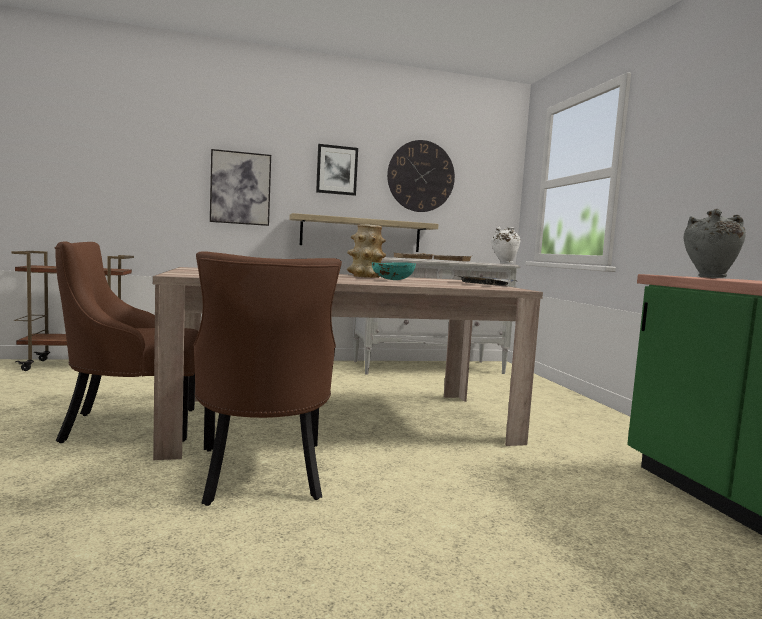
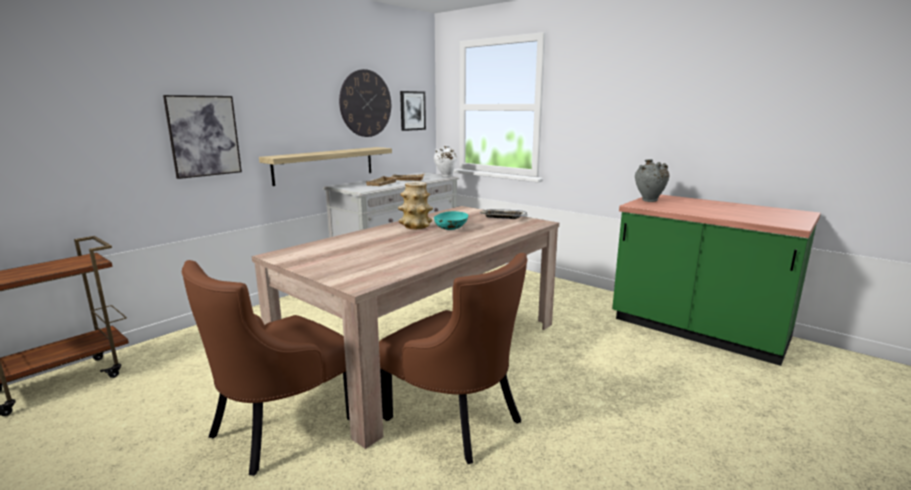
camera: 35 degrees left, 10 degrees up
picture [316,144,358,196] -> picture moved to [400,91,426,131]

